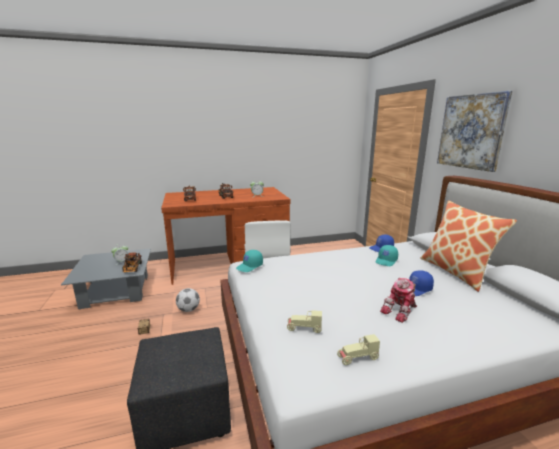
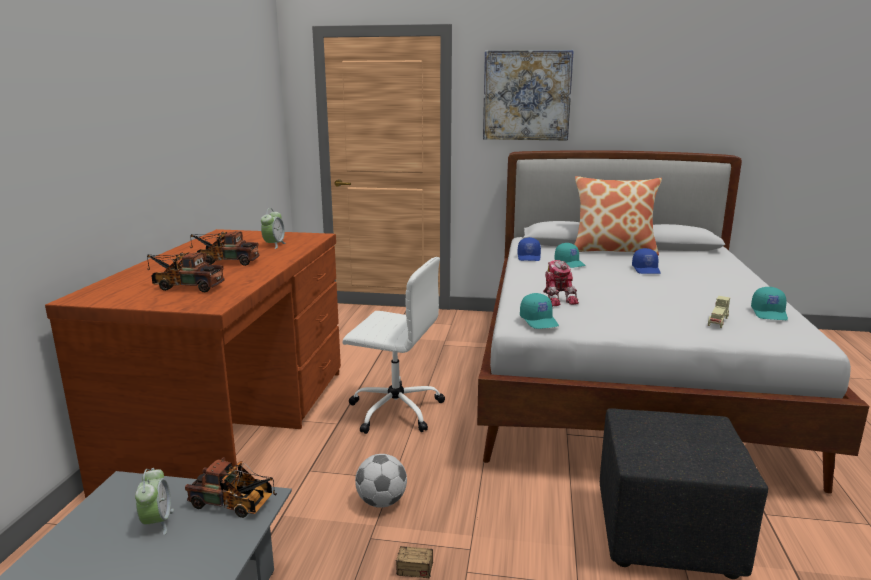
camera: 65 degrees left, 0 degrees up
beige toy car [337,334,380,365] -> turquoise cap [751,287,788,320]
toy robot [380,278,417,323] -> toy robot moved to [543,260,579,306]

